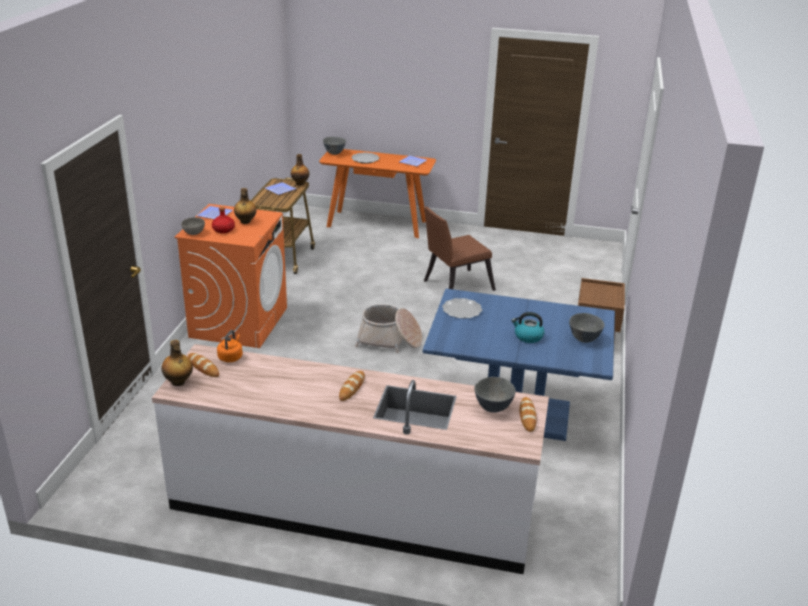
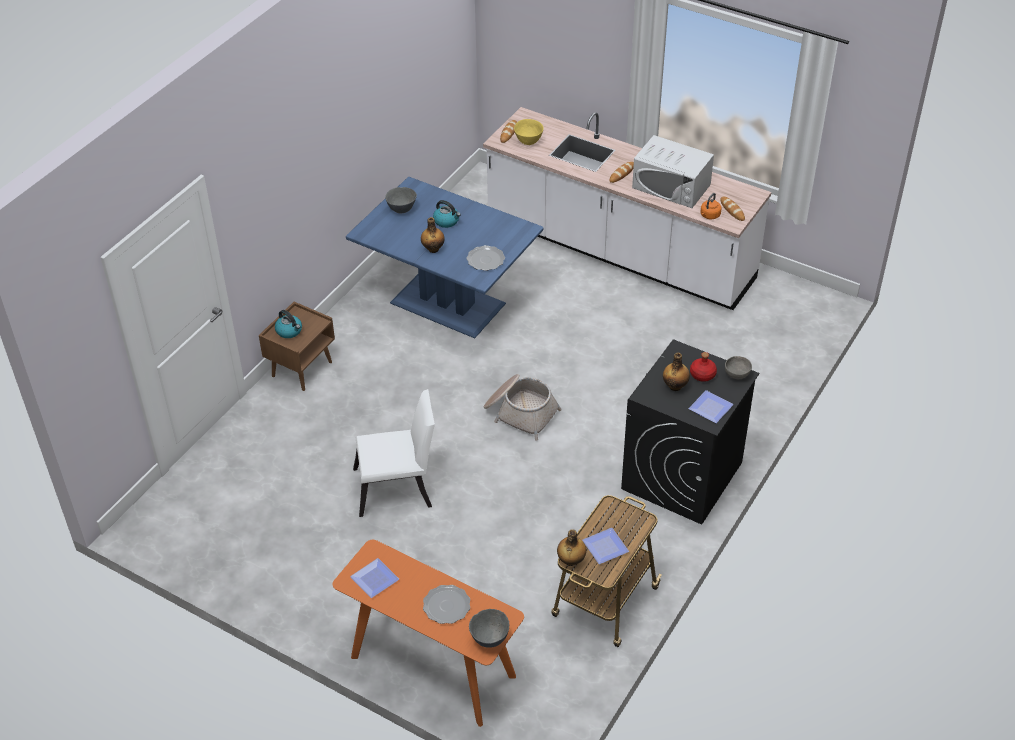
camera: 160 degrees left, 15 degrees up
bottle [162,340,193,386] -> bottle moved to [421,217,445,253]
orange washing machine [175,204,287,348] -> black washing machine [621,340,759,525]
brown chair [424,206,496,291] -> white chair [353,389,435,517]
grey bowl [474,377,516,413] -> yellow bowl [514,119,544,145]
none -> kettle [275,310,302,338]
none -> white microwave [632,135,714,208]

